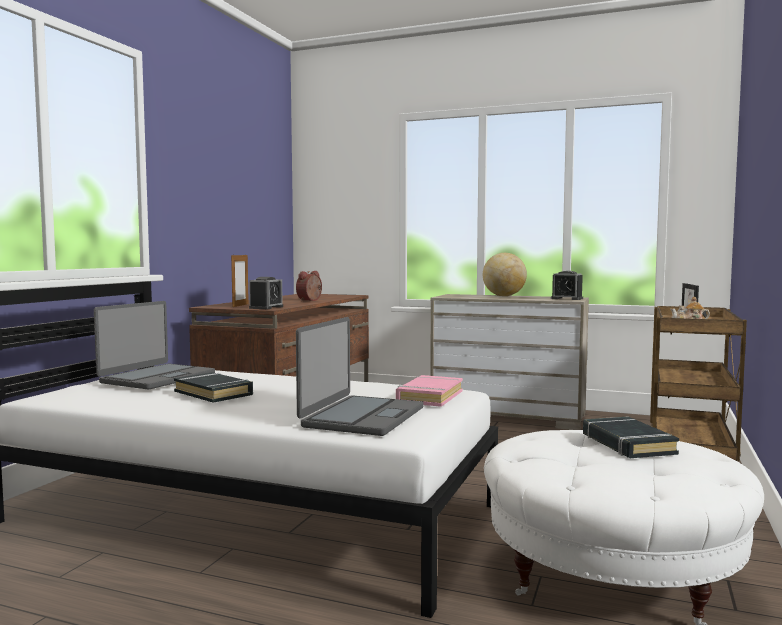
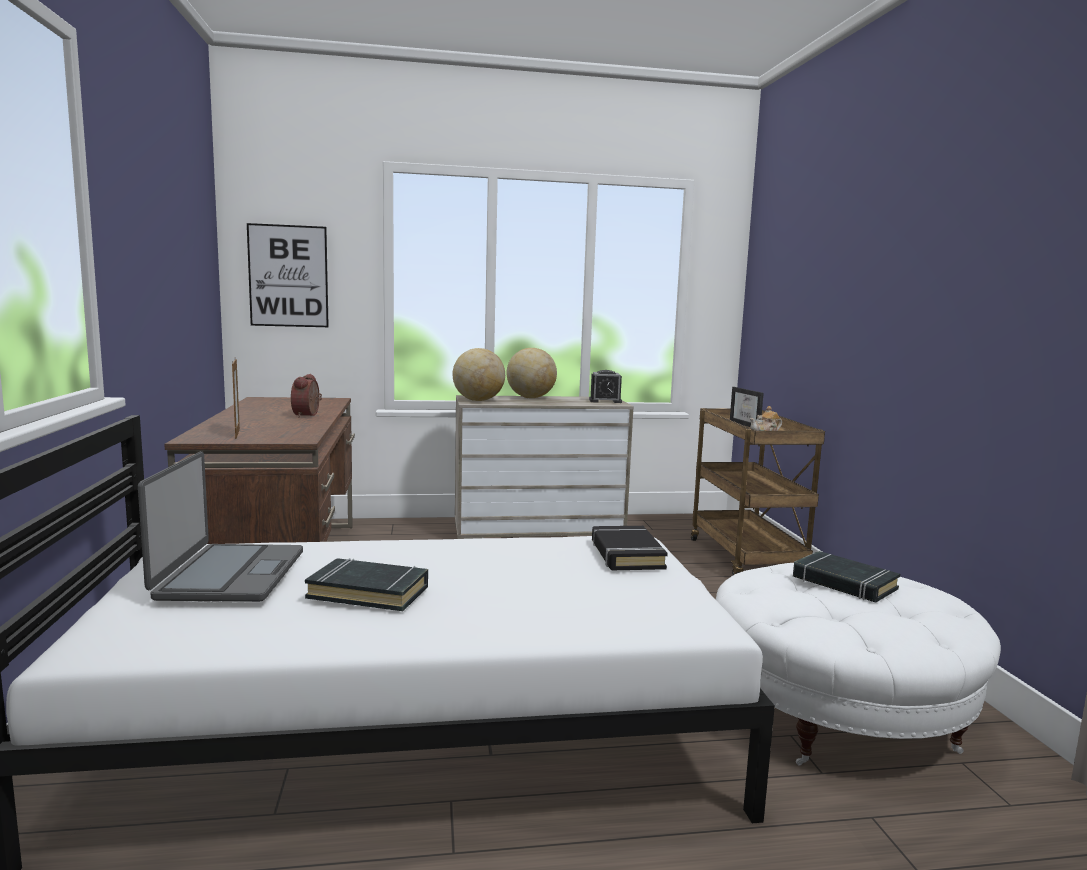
camera: 30 degrees left, 5 degrees up
alarm clock [249,277,283,309] -> none
laptop [296,317,423,436] -> none
pink book [396,375,463,407] -> black book [592,526,668,570]
none -> picture [247,223,329,327]
none -> globe [452,348,505,401]

